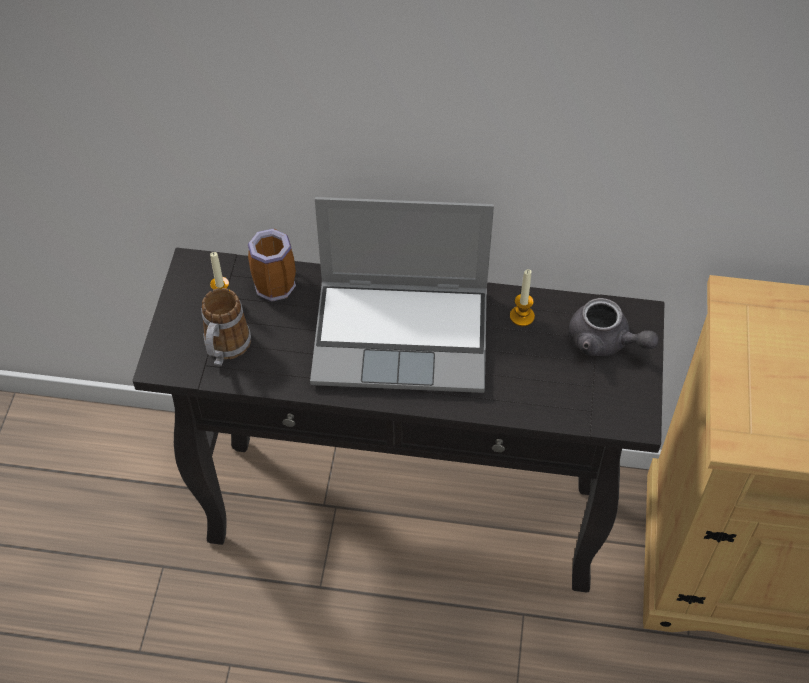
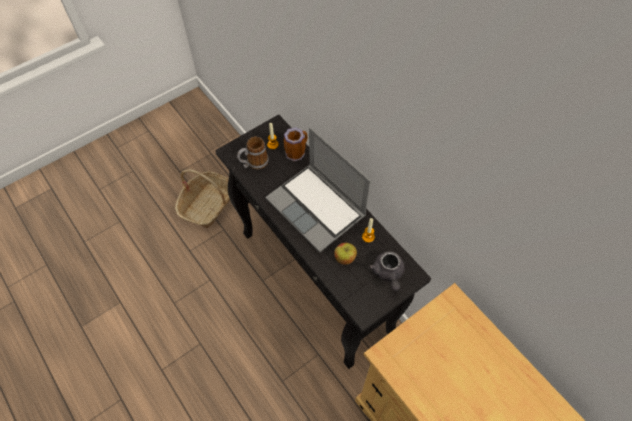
camera: 45 degrees right, 5 degrees up
none -> basket [175,169,230,228]
none -> apple [334,243,357,265]

